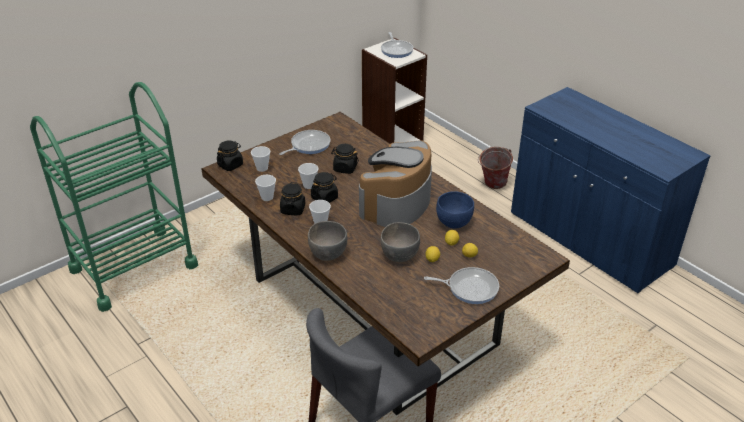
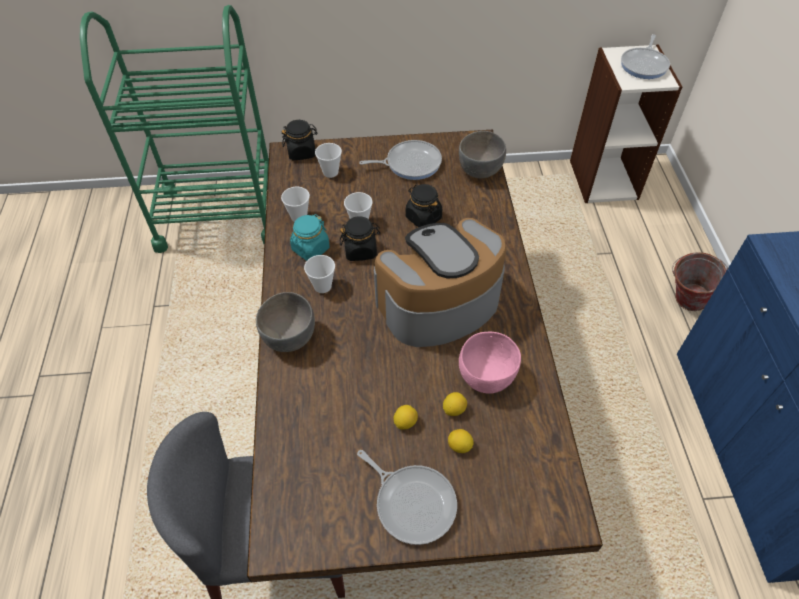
camera: 35 degrees right, 15 degrees up
black jar [280,182,305,215] -> turquoise jar [290,214,329,261]
grey bowl [381,222,420,262] -> grey bowl moved to [459,131,506,178]
blue bowl [436,191,474,229] -> pink bowl [459,332,521,394]

